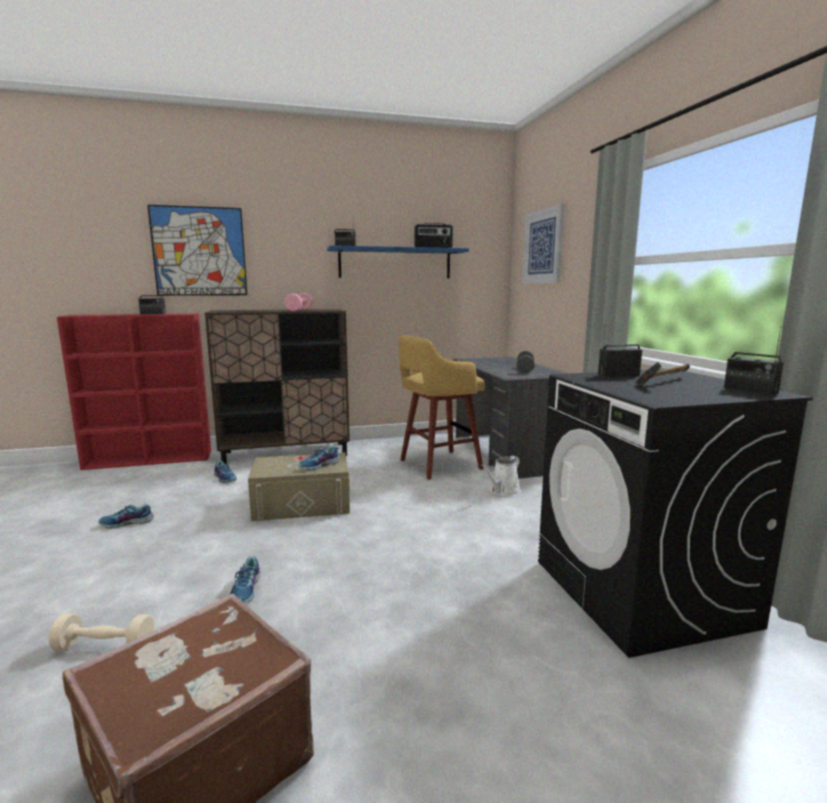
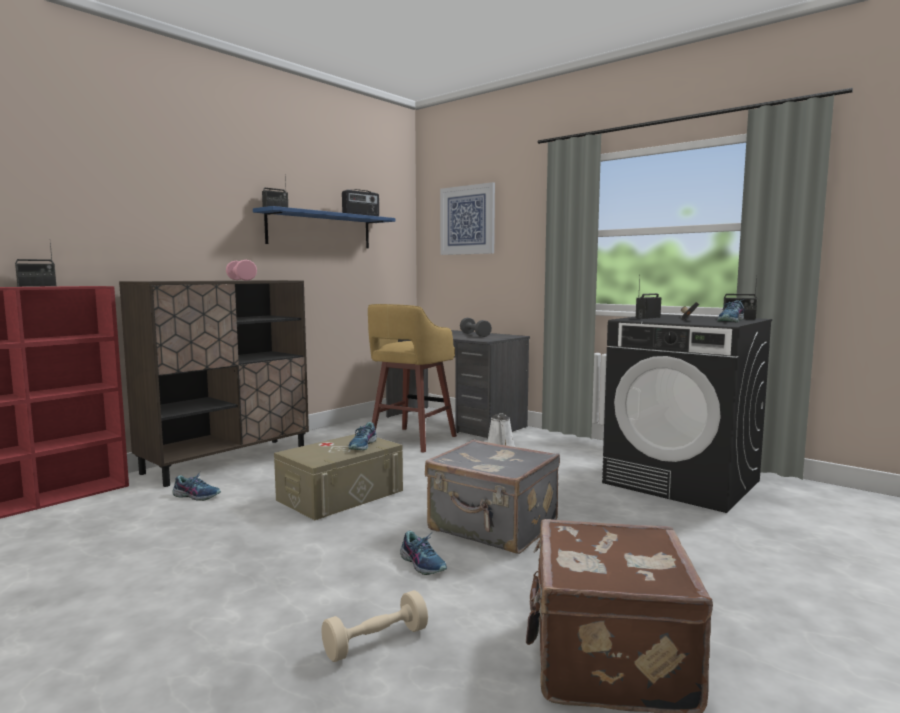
camera: 35 degrees left, 5 degrees down
shoe [98,504,154,529] -> shoe moved to [717,299,744,322]
picture [147,205,248,296] -> none
none -> grey suitcase [425,439,560,554]

